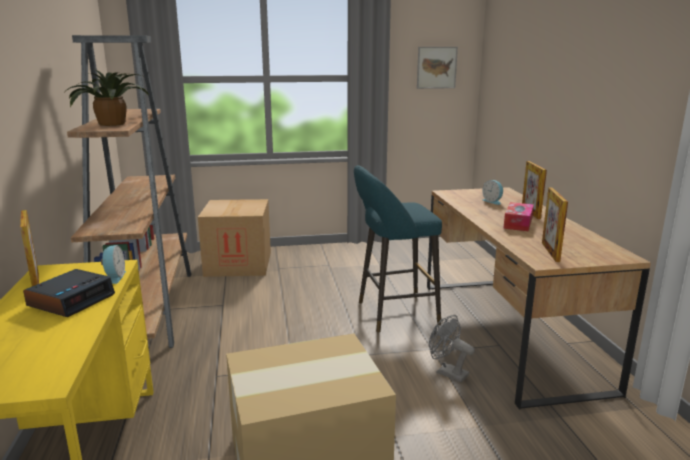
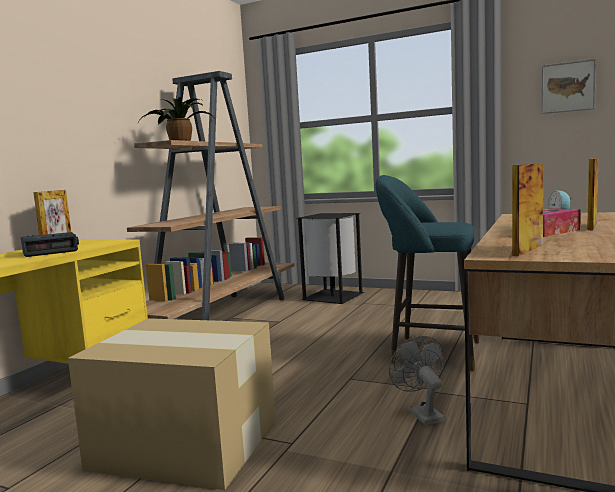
camera: 35 degrees right, 10 degrees down
alarm clock [101,245,126,284] -> none
cardboard box [198,199,271,277] -> black trash can [296,213,364,304]

